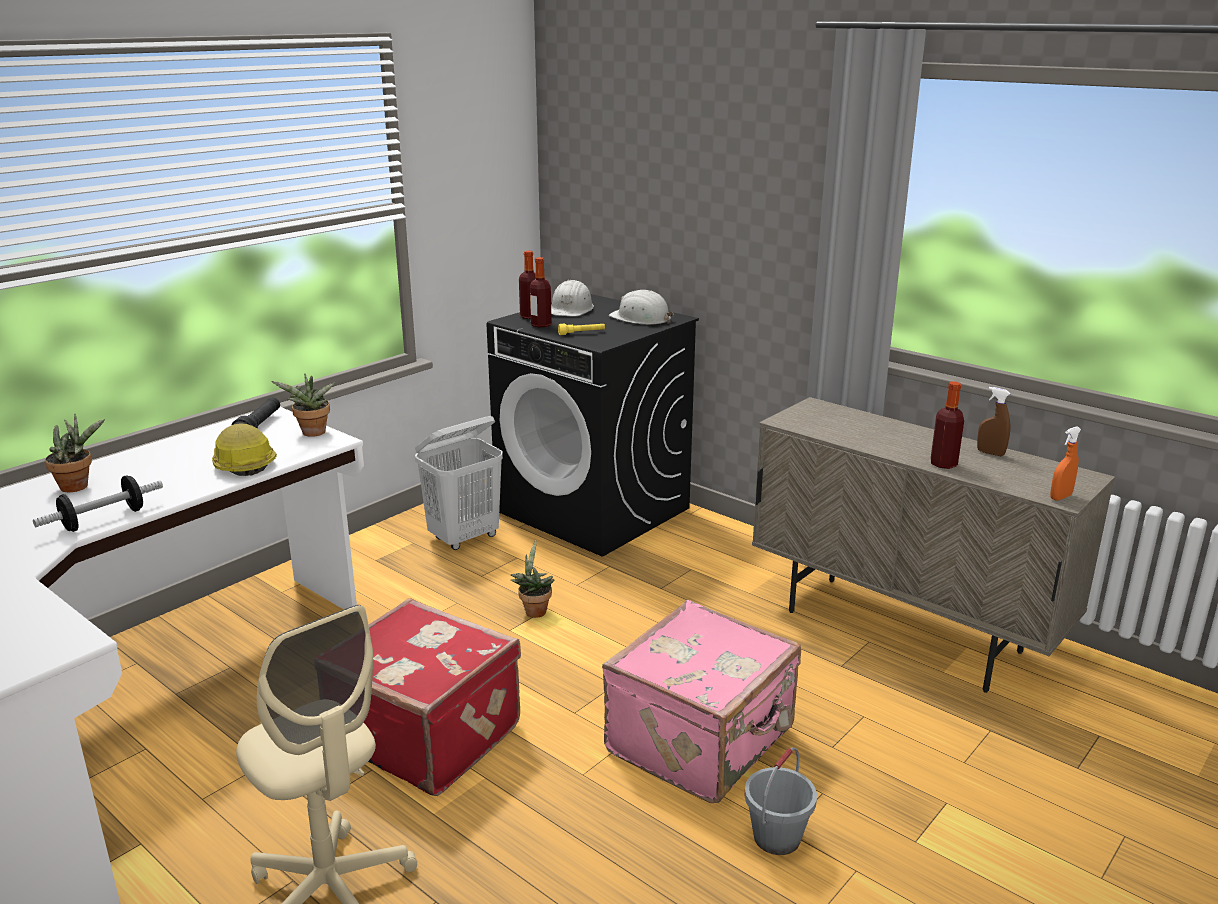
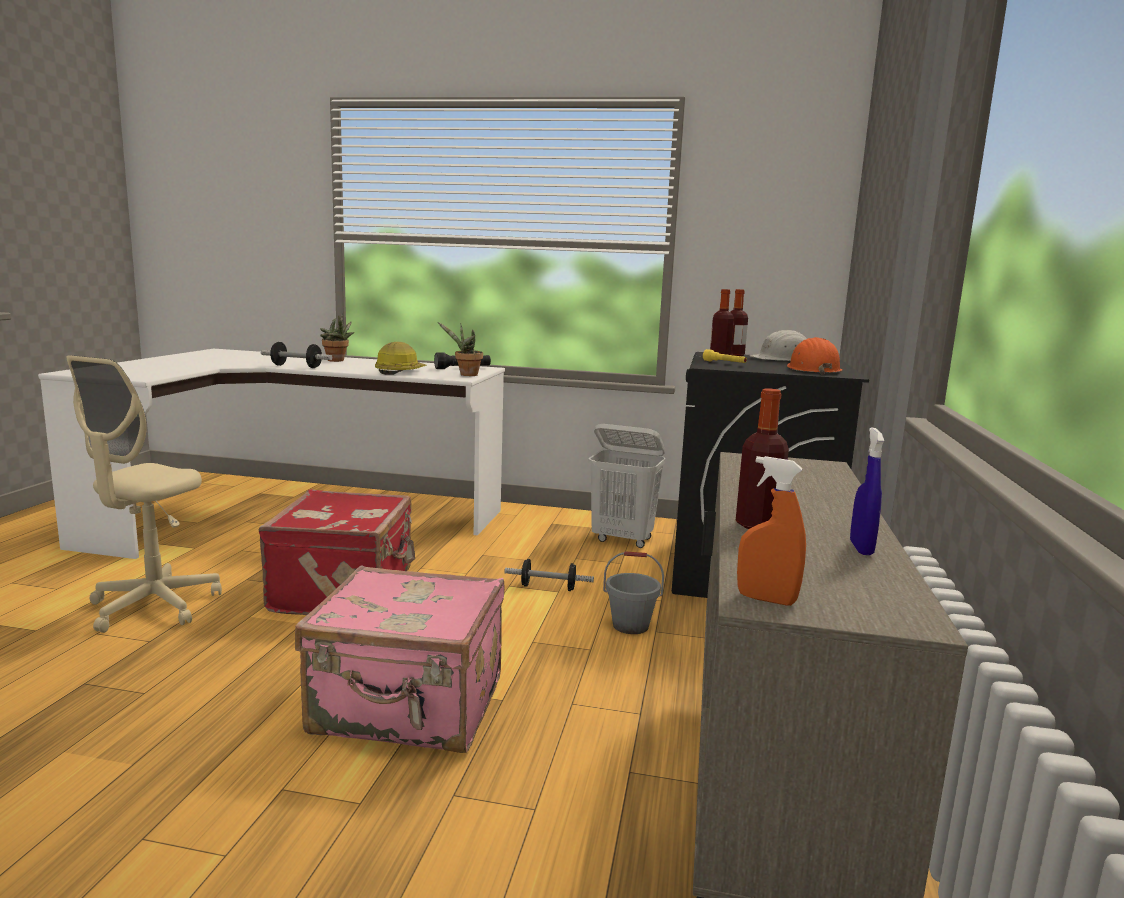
camera: 60 degrees right, 10 degrees down
potted plant [511,540,555,618] -> dumbbell [504,559,594,591]
white hard hat [609,290,674,325] -> orange hard hat [787,337,842,375]
grey bucket [744,748,817,855] -> grey bucket moved to [603,551,664,634]
brown spray bottle [977,387,1011,456] -> blue spray bottle [850,427,884,555]

